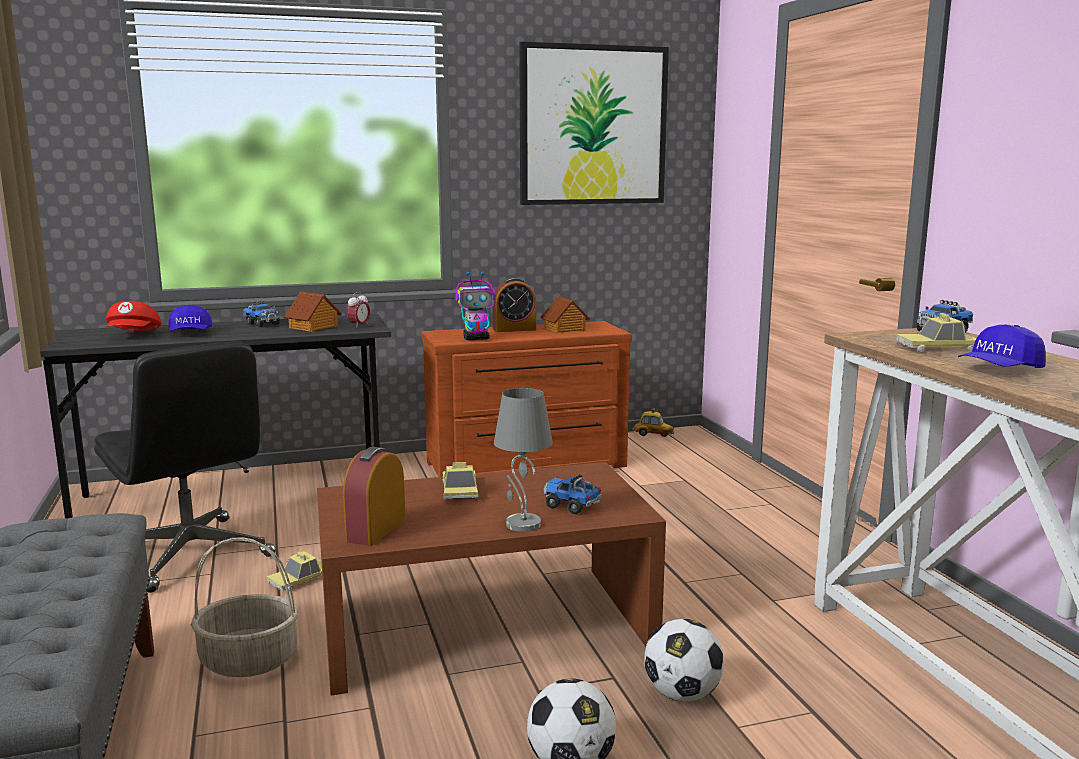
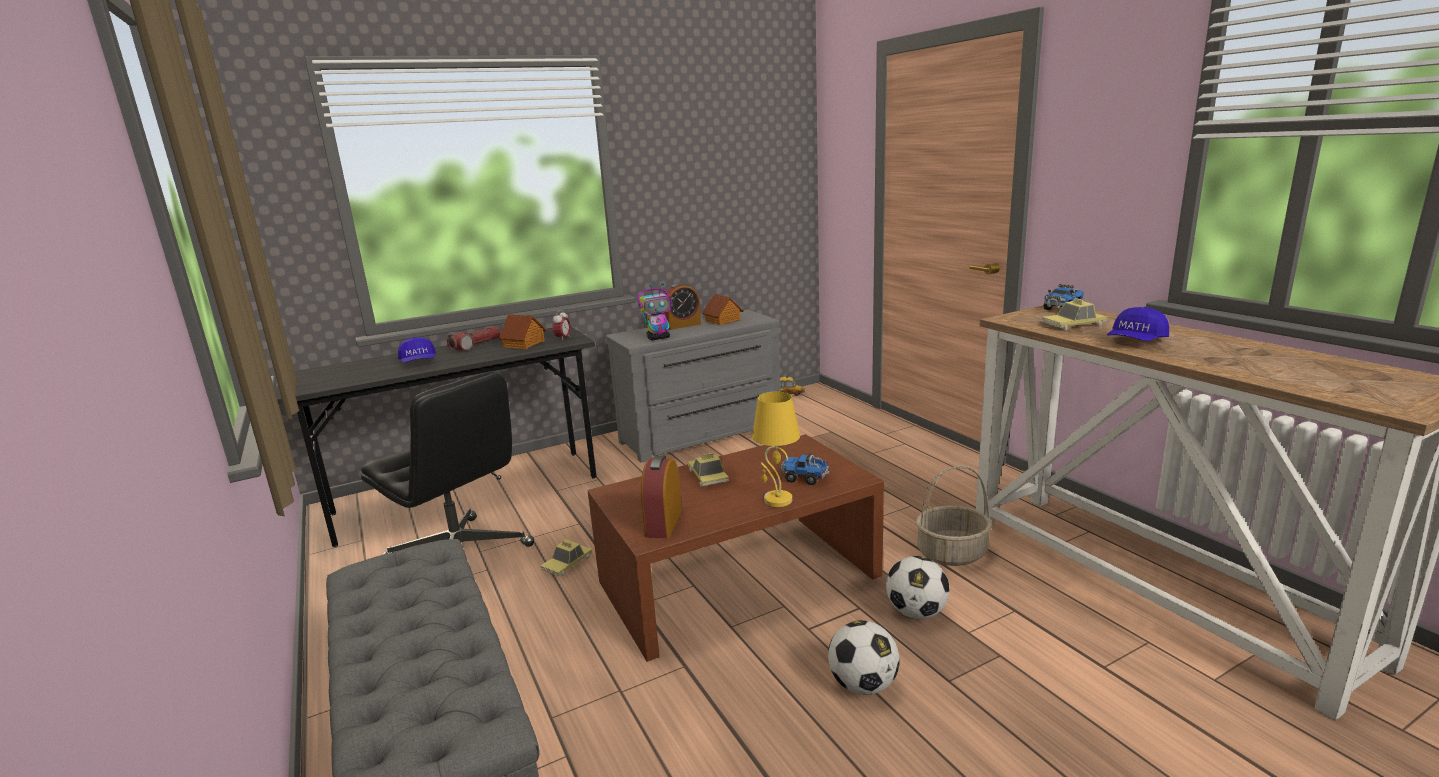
camera: 10 degrees left, 5 degrees up
red cap [106,301,161,331] -> none
basket [191,537,299,677] -> basket moved to [916,465,992,566]
toy truck [243,301,280,327] -> flashlight [447,326,500,351]
brown dresser [421,321,632,477] -> grey dresser [606,310,780,463]
grey table lamp [494,388,553,532] -> yellow table lamp [752,392,800,507]
picture [519,42,669,205] -> none

